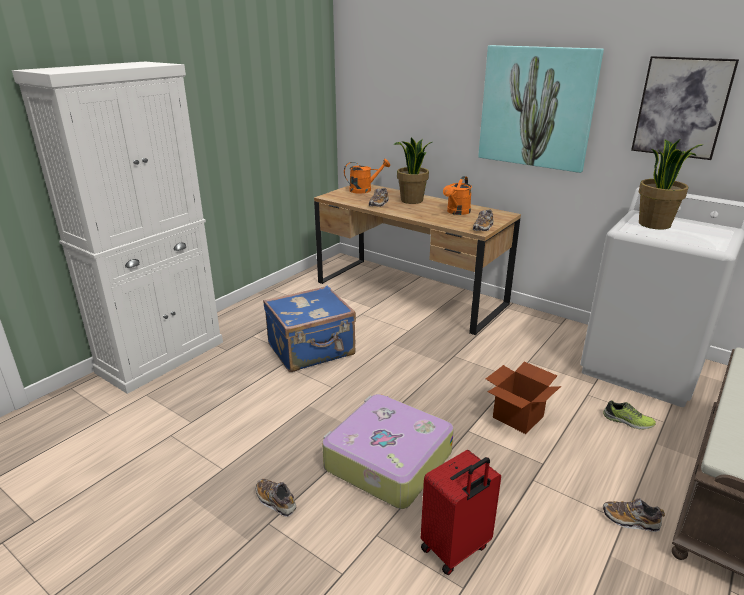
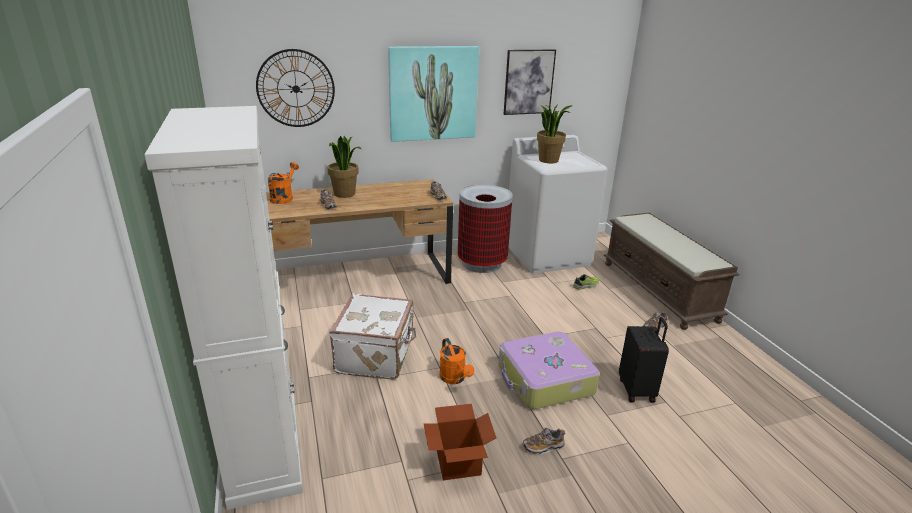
camera: 55 degrees left, 0 degrees up
blue suitcase [263,285,356,372] -> white suitcase [329,293,416,380]
red suitcase [421,450,501,575] -> black suitcase [619,317,669,403]
orange watering can [443,176,472,215] -> orange watering can moved to [439,338,474,384]
cardboard box [486,362,561,434] -> cardboard box moved to [424,404,496,481]
none -> wall clock [256,49,335,127]
none -> trash can [458,185,513,273]

